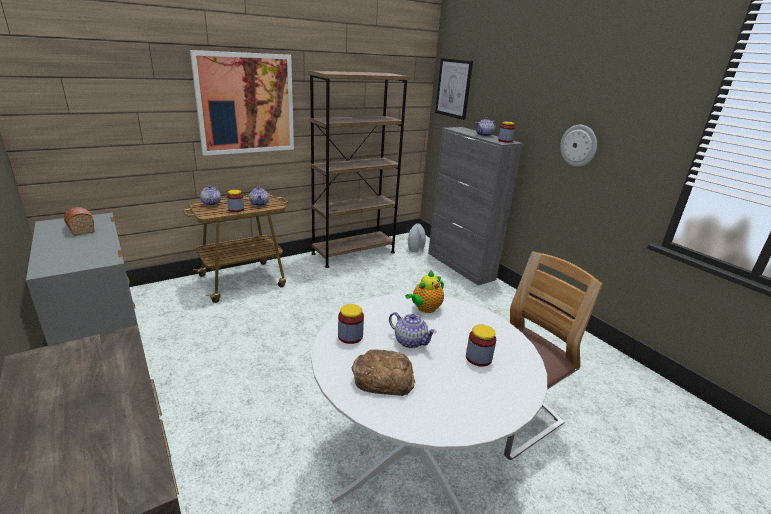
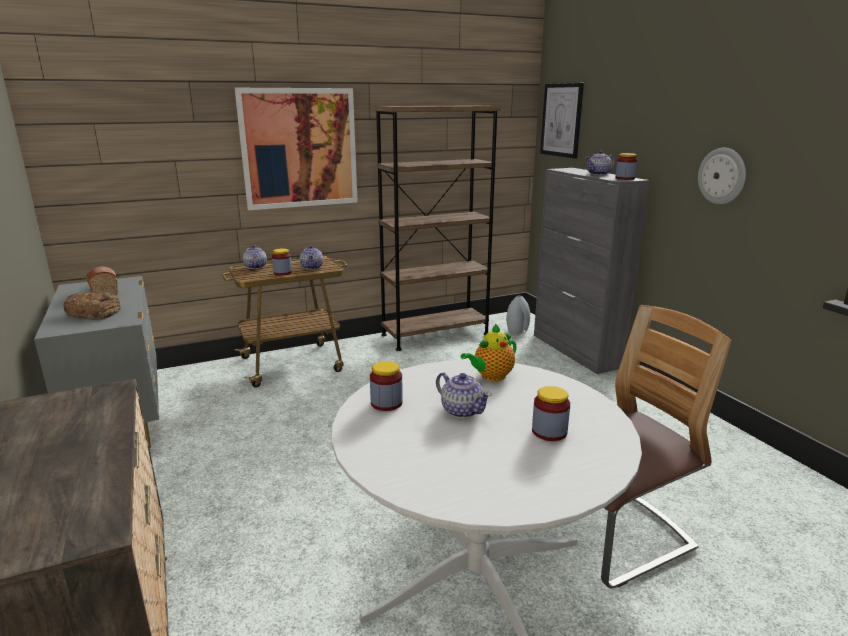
camera: 10 degrees right, 5 degrees down
bread [352,349,415,396] -> bread moved to [63,291,121,320]

